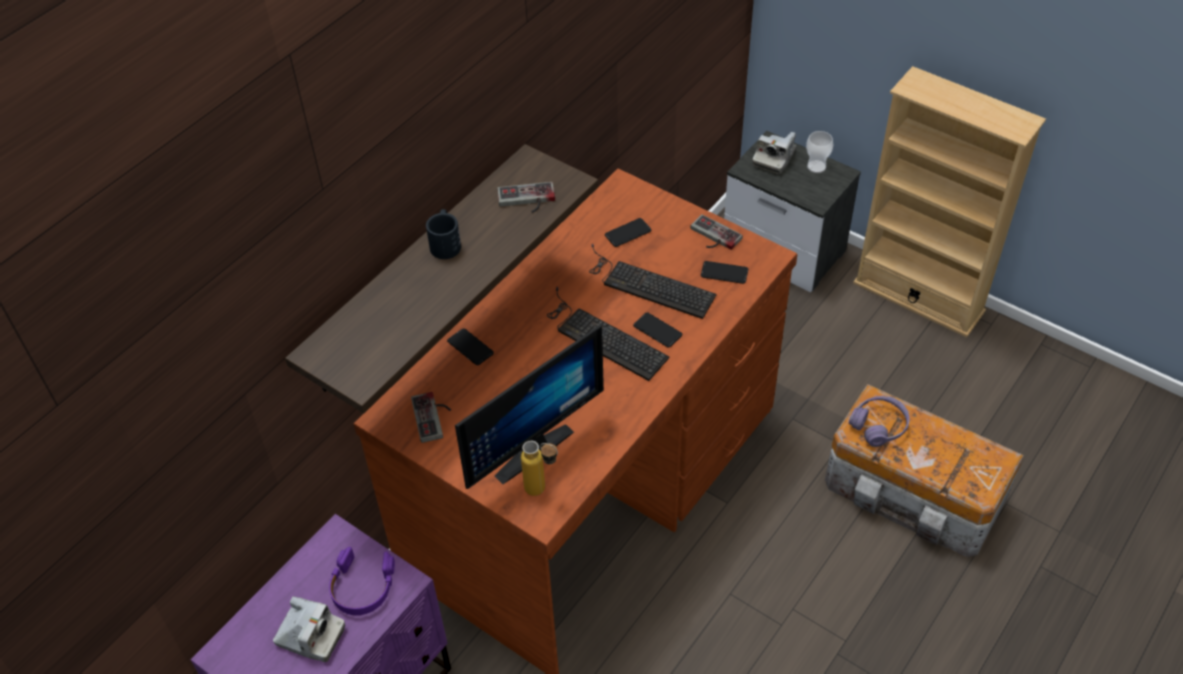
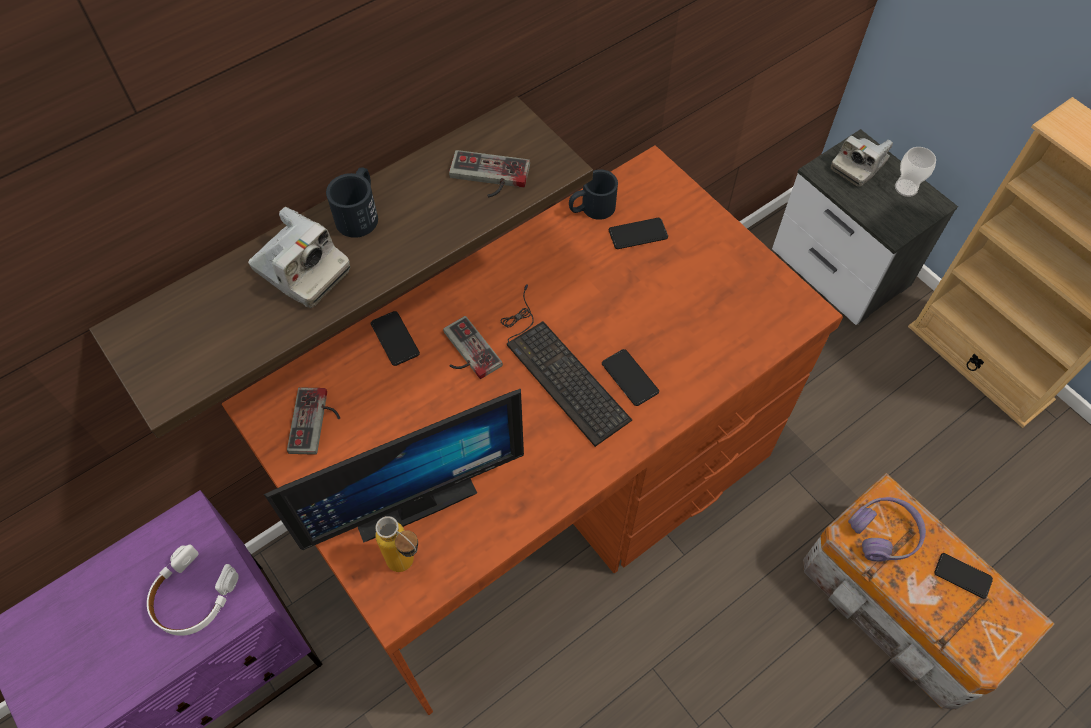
camera: 15 degrees right, 10 degrees up
camera [273,596,345,662] -> camera moved to [248,207,350,308]
purple headphones [329,547,395,615] -> white headphones [147,544,239,636]
keyboard [589,244,717,319] -> none
game controller [690,214,743,250] -> game controller moved to [443,316,503,379]
phone [701,261,748,284] -> phone moved to [935,553,993,599]
none -> black mug [569,170,618,220]

